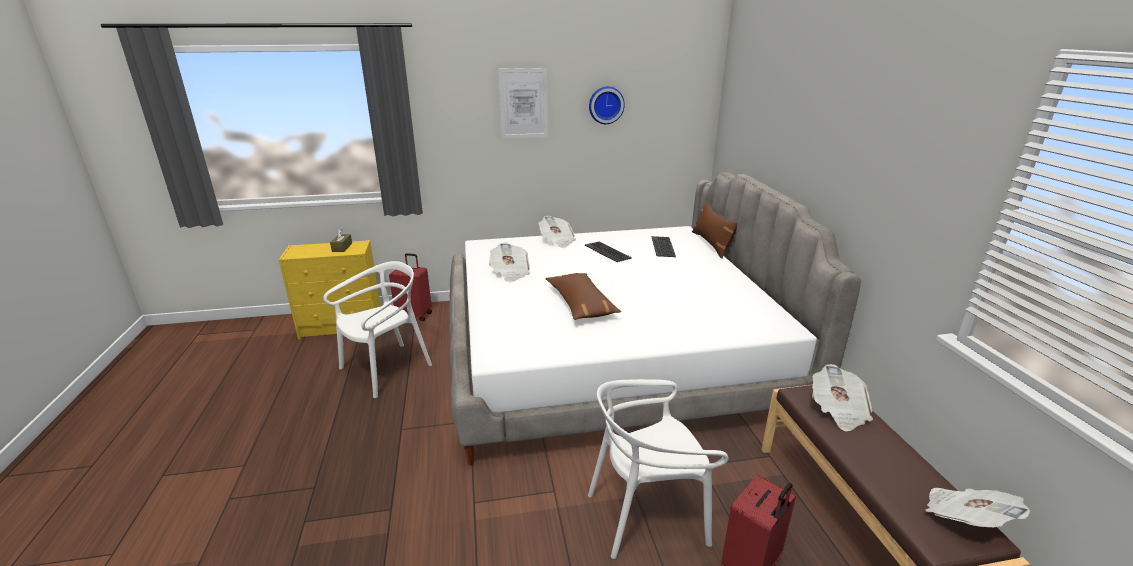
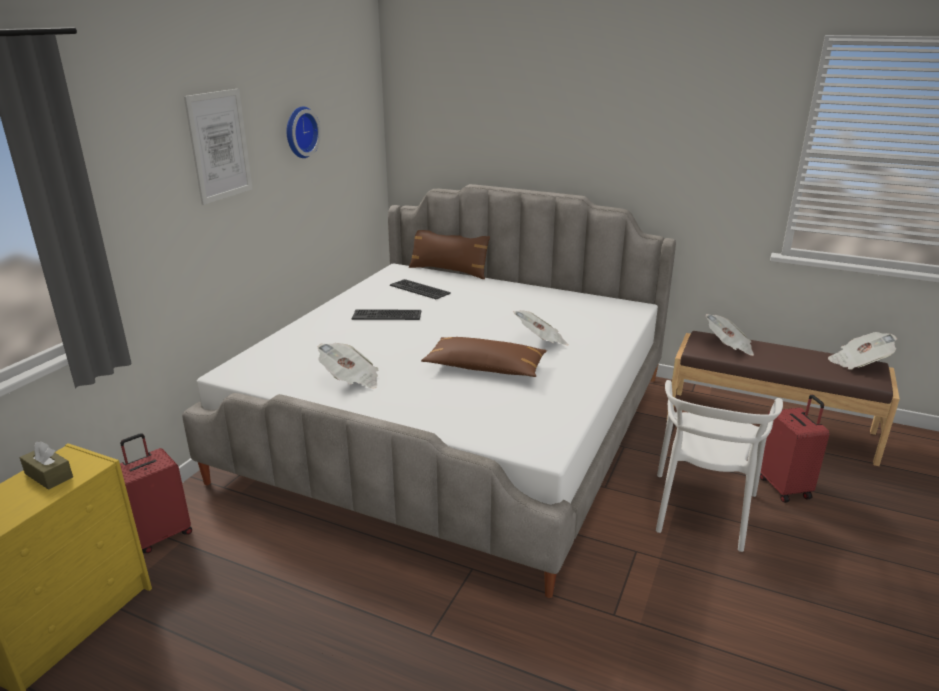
camera: 55 degrees left, 0 degrees up
white chair [323,261,432,398] -> none
newspaper [539,216,576,248] -> newspaper moved to [513,310,569,345]

